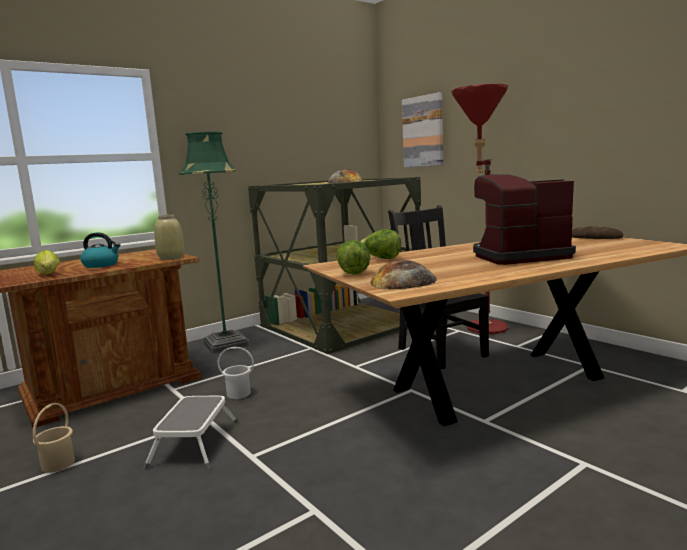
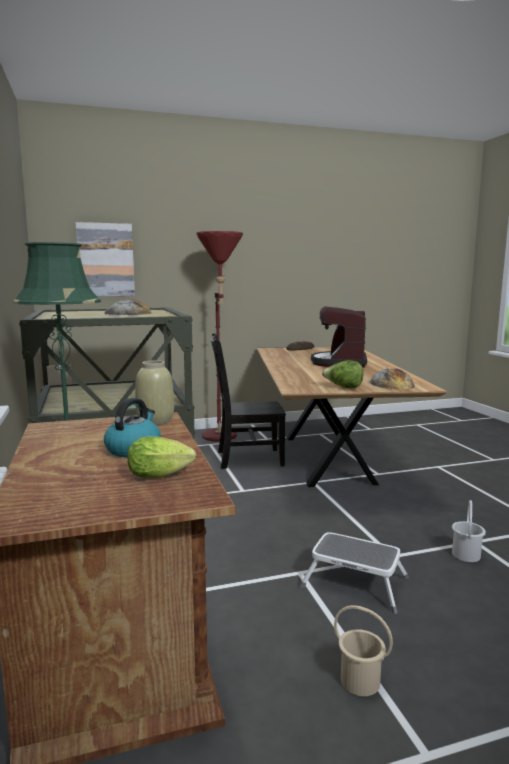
camera: 70 degrees left, 0 degrees up
white bucket [218,347,254,399] -> white bucket moved to [452,500,486,562]
lettuce [360,229,401,259] -> none

